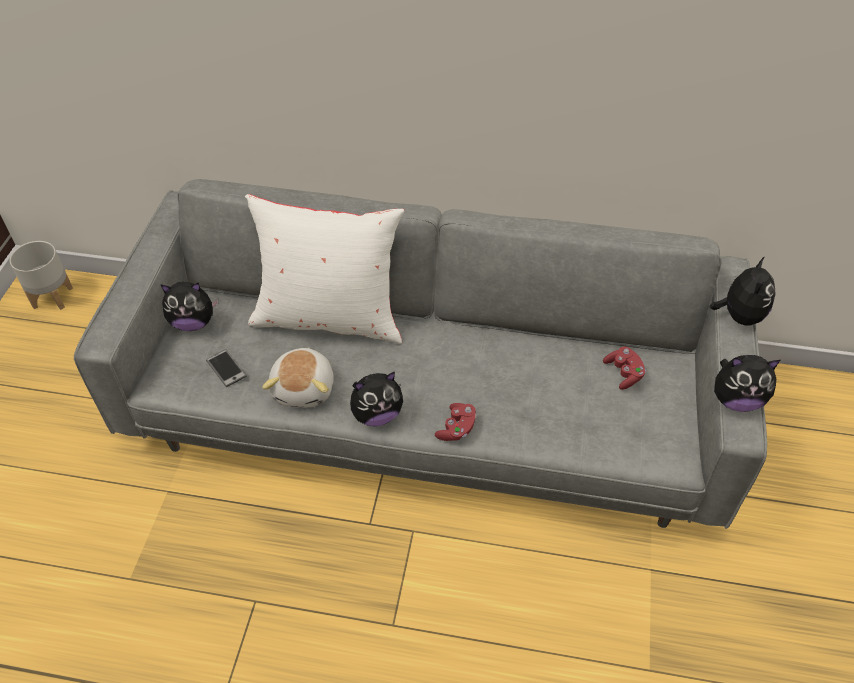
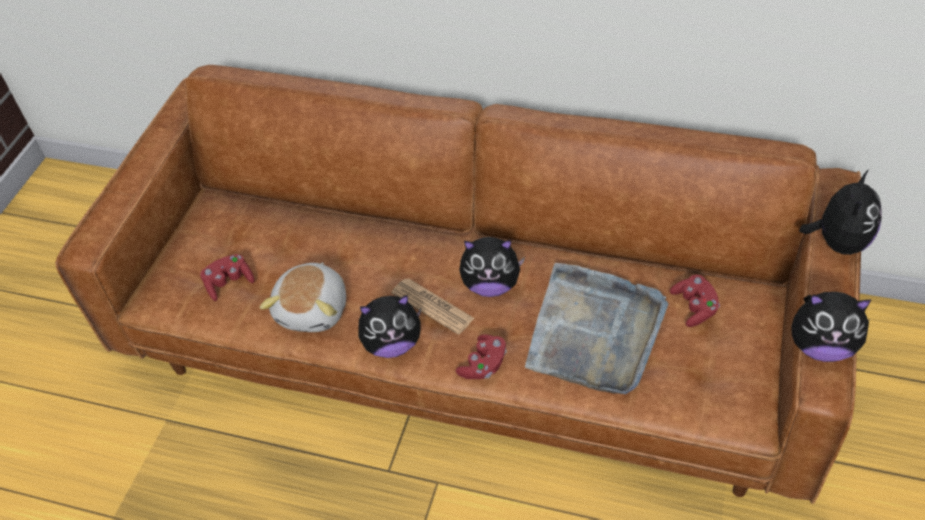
camera: 10 degrees right, 0 degrees up
grey planter [10,241,73,310] -> none
grey sofa [74,179,767,529] -> brown sofa [55,65,861,504]
plush toy [160,282,219,331] -> plush toy moved to [459,237,525,297]
phone [206,349,247,387] -> red game controller [200,254,255,301]
white pillow [245,194,404,344] -> none
none -> newspaper [391,278,475,334]
none -> grey tray [525,263,668,394]

